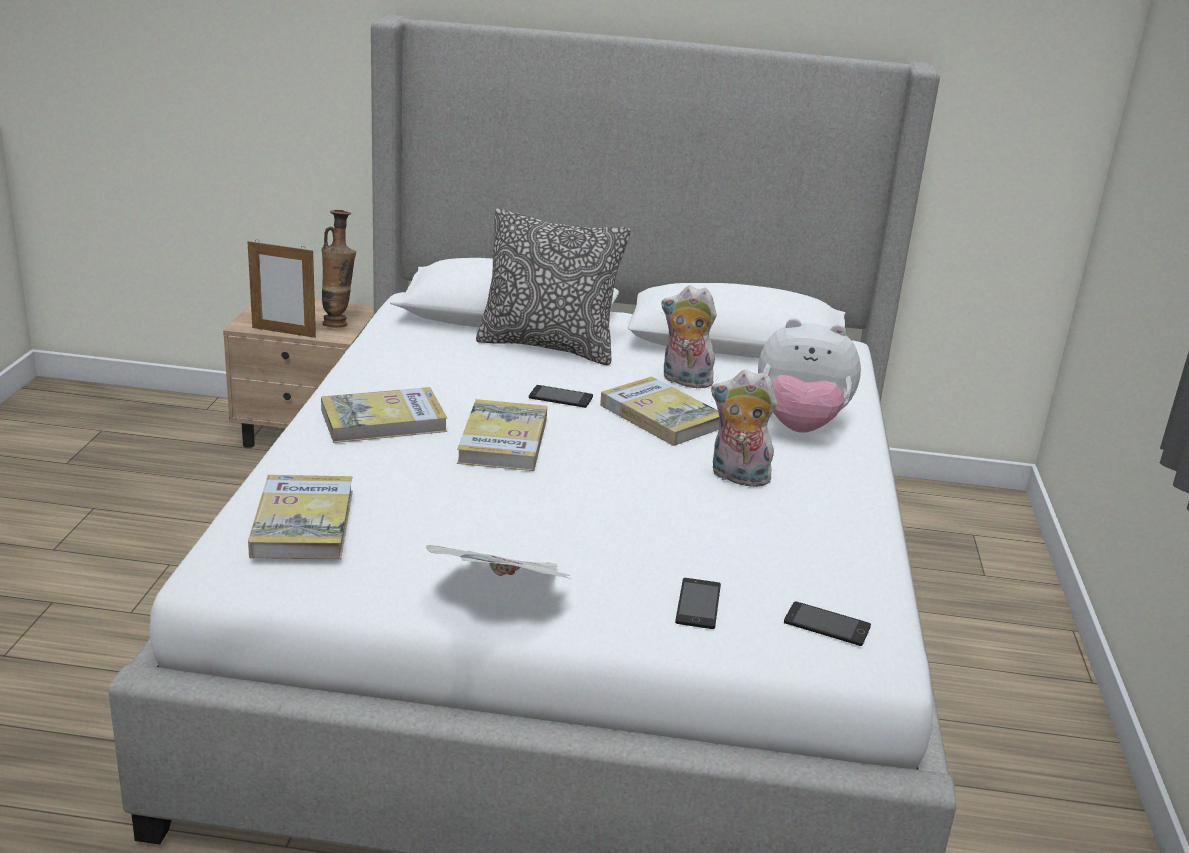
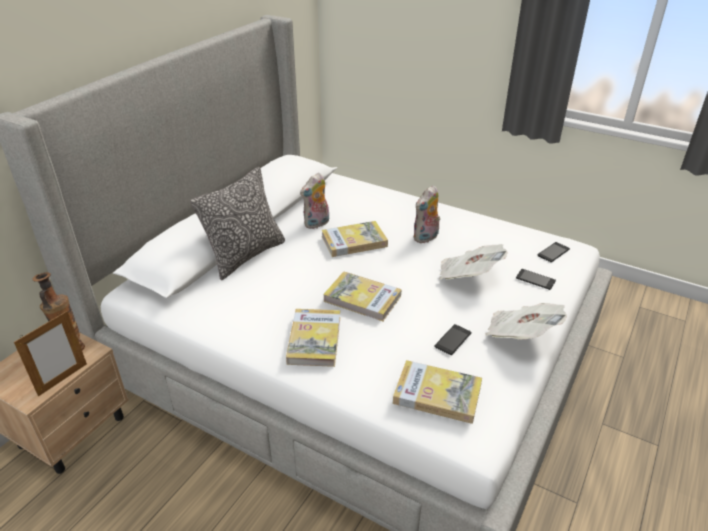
camera: 65 degrees left, 10 degrees up
phone [529,385,593,408] -> phone moved to [435,324,471,355]
plush toy [758,318,861,432] -> none
none -> newspaper [439,244,508,279]

